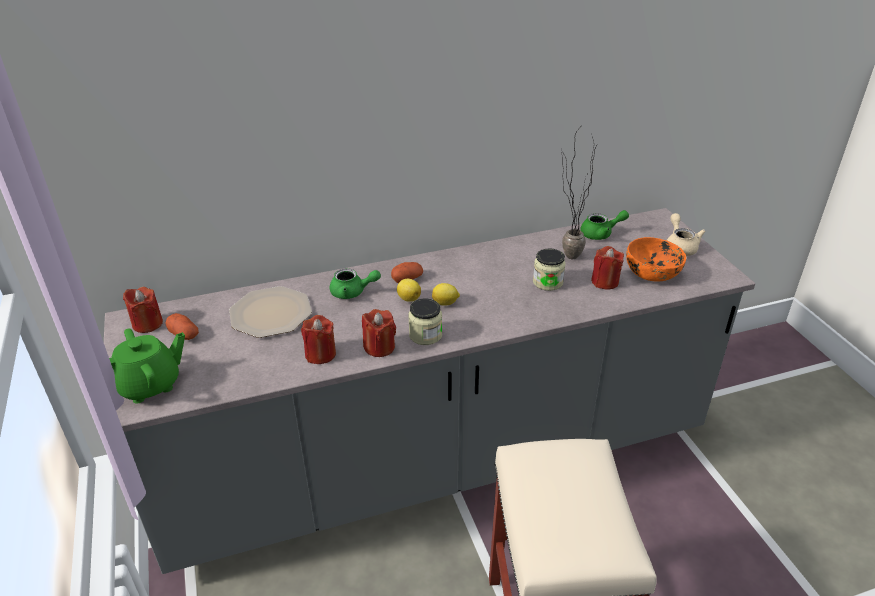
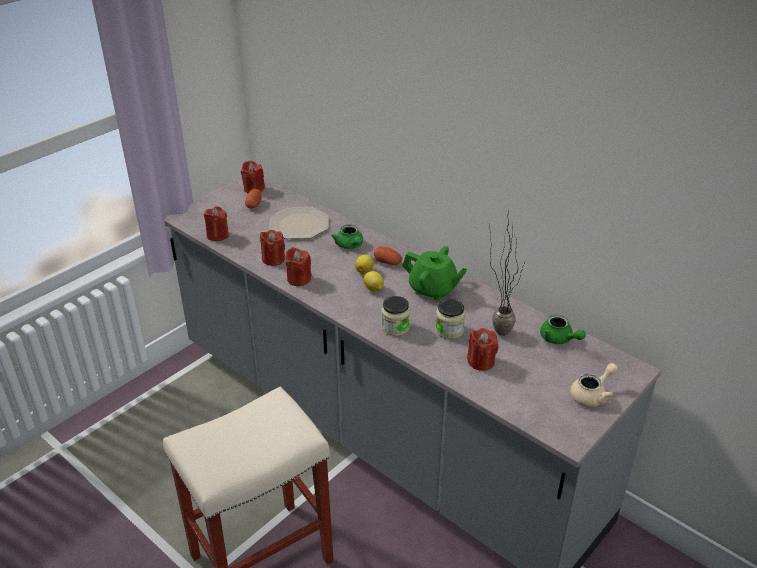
camera: 60 degrees right, 0 degrees up
green teapot [109,328,185,403] -> green teapot moved to [402,246,468,301]
jar [408,299,442,345] -> jar moved to [381,296,410,336]
orange bowl [626,237,686,282] -> none
none -> red candle [204,206,229,241]

